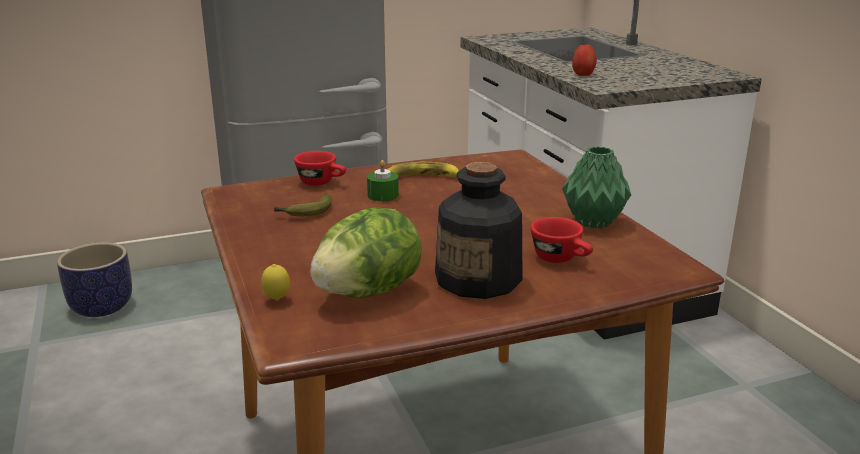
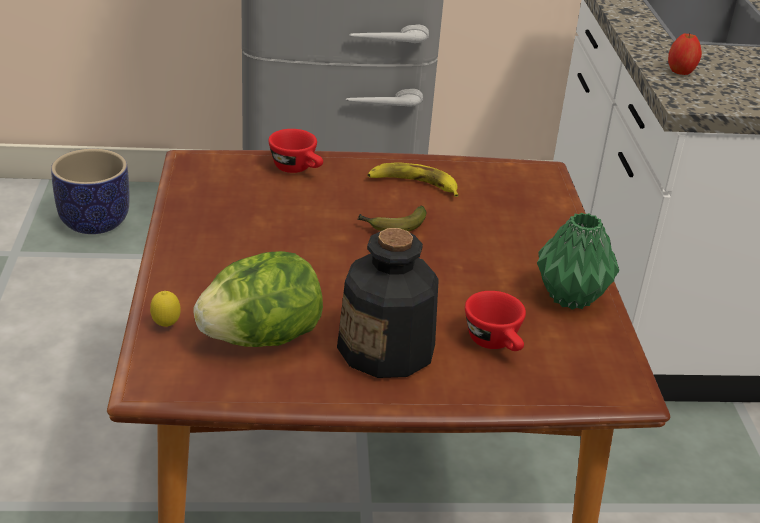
camera: 15 degrees right, 10 degrees up
banana [274,194,332,216] -> banana moved to [358,206,426,231]
green candle [367,160,399,201] -> none

